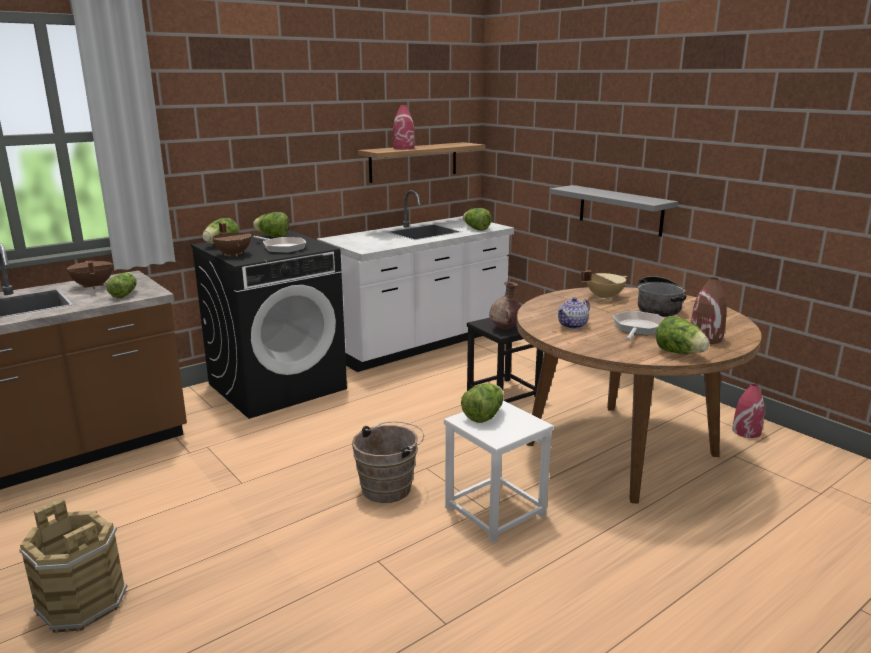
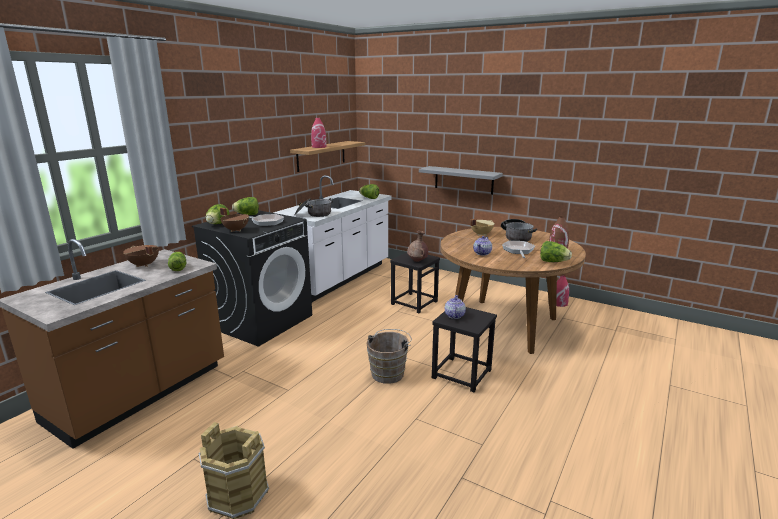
camera: 20 degrees left, 0 degrees up
white stool [444,400,554,543] -> black stool [432,307,497,392]
lettuce [461,383,504,423] -> teapot [445,295,466,319]
none -> cooking pot [295,198,333,217]

